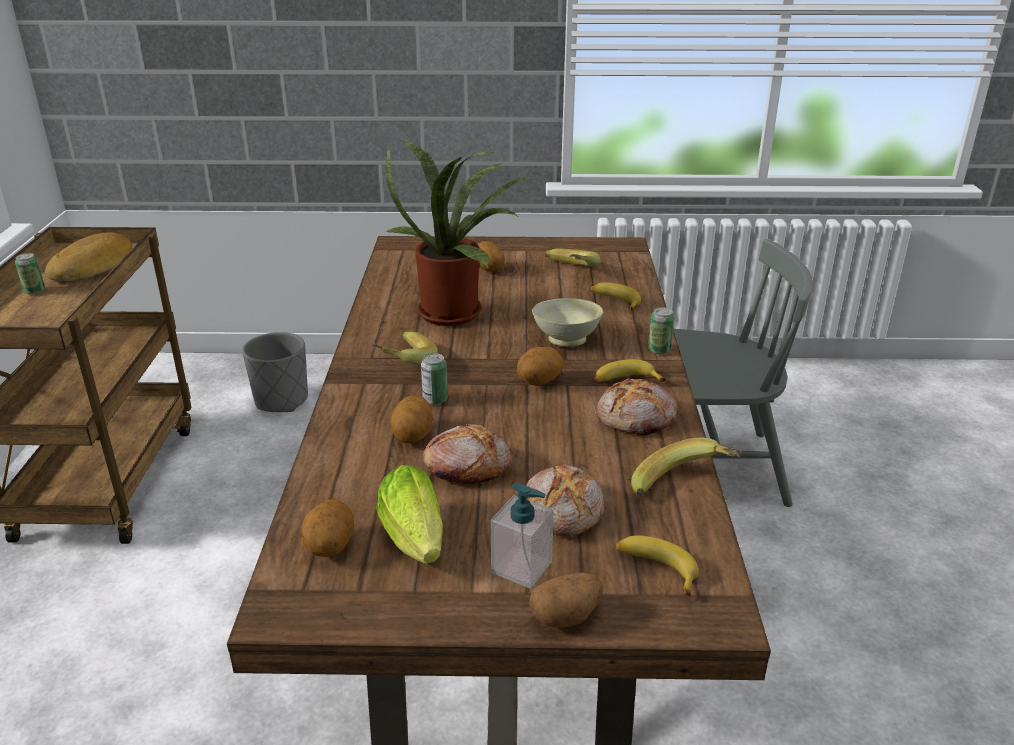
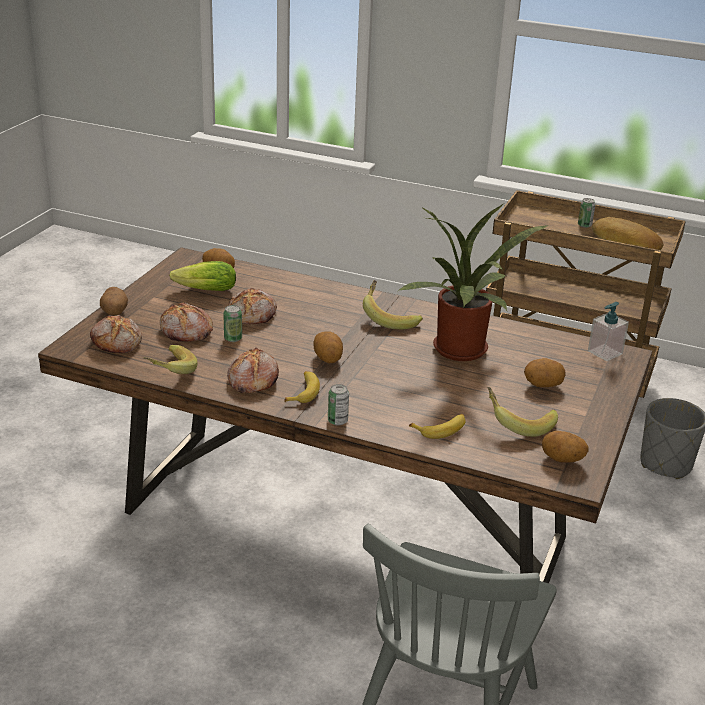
camera: 110 degrees right, 0 degrees up
potato [390,396,433,444] -> potato moved to [542,431,589,463]
can [421,353,448,405] -> can moved to [223,305,242,342]
soap dispenser [491,482,554,589] -> soap dispenser moved to [588,302,629,361]
beige bowl [532,298,603,347] -> none
banana [615,535,699,596] -> bread [90,315,142,353]

